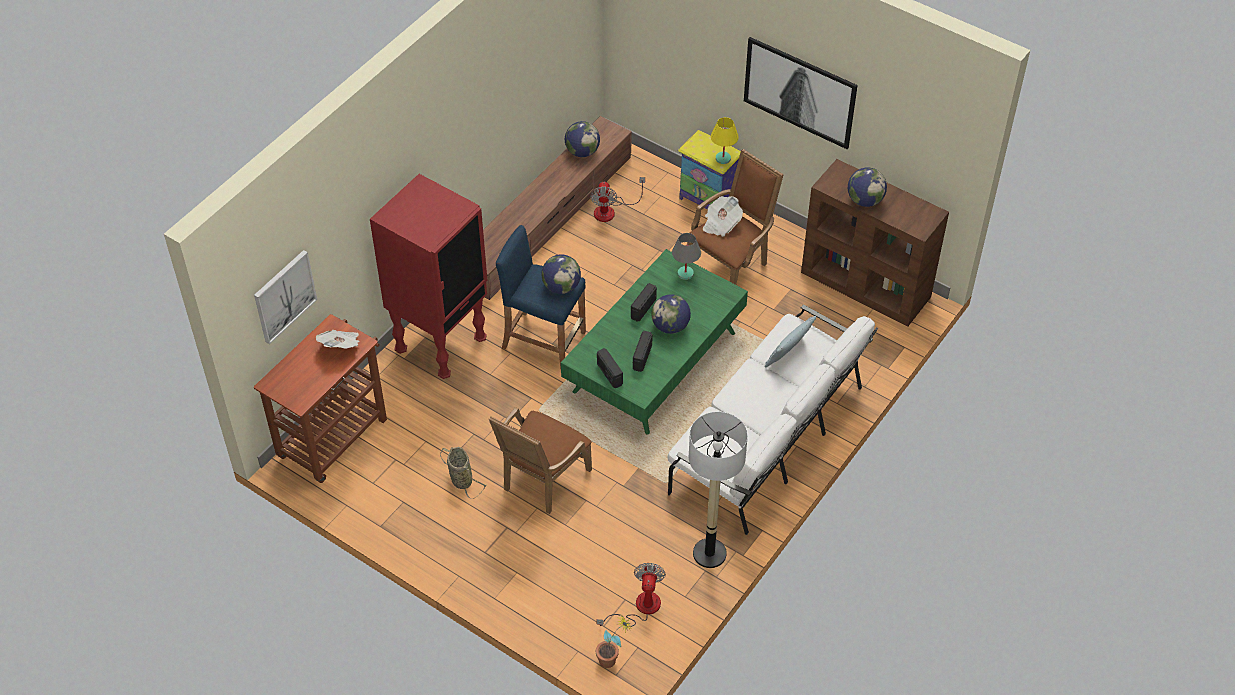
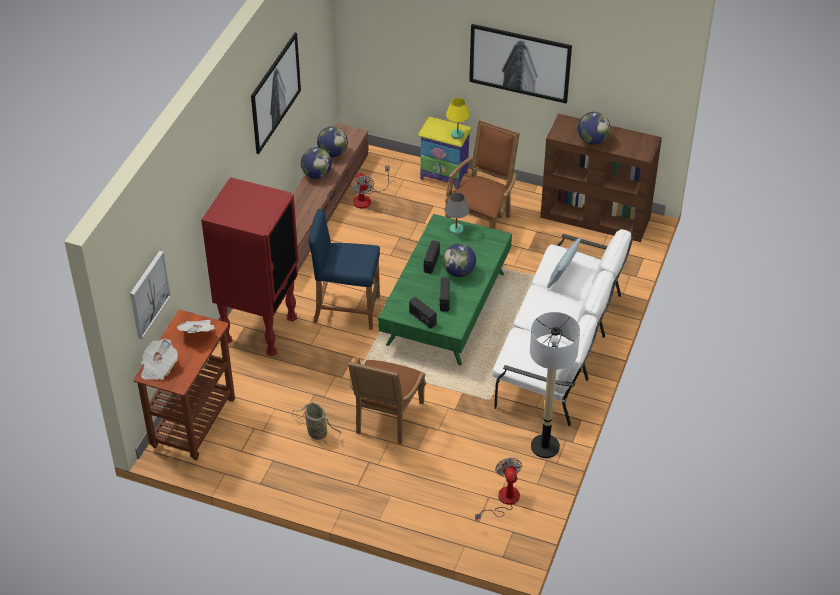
camera: 15 degrees left, 5 degrees down
globe [541,254,581,294] -> globe moved to [301,147,332,179]
potted plant [596,615,633,668] -> none
newspaper [703,196,743,237] -> newspaper moved to [141,339,178,380]
none -> picture [251,33,301,154]

